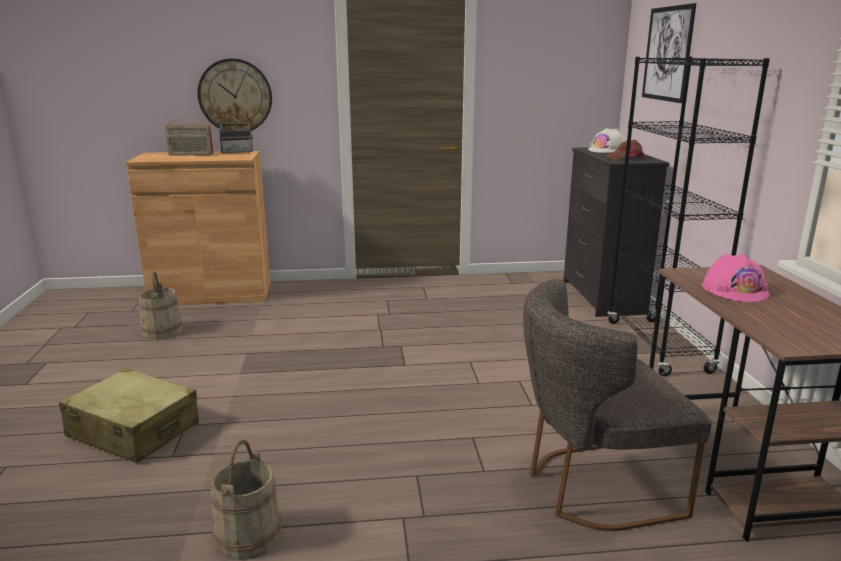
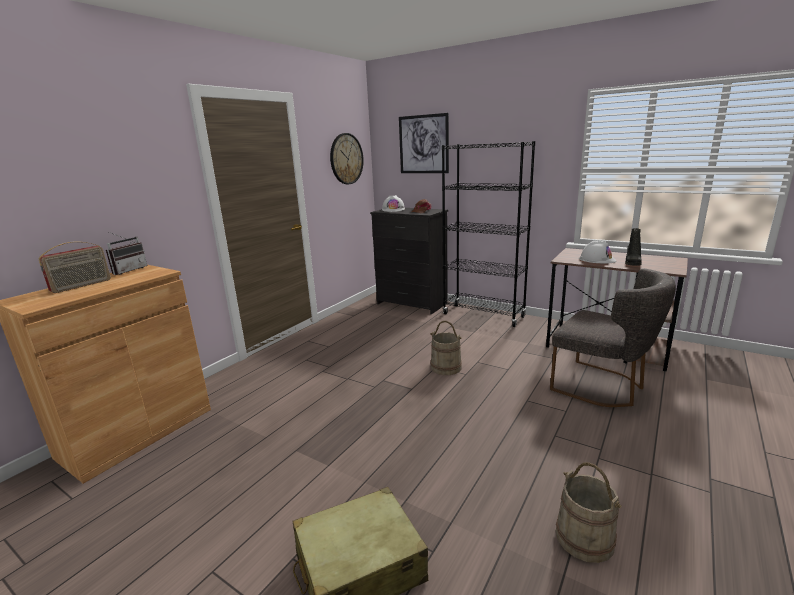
camera: 50 degrees left, 0 degrees up
beige bucket [138,271,183,339] -> beige bucket moved to [430,321,462,375]
wall clock [198,58,272,131] -> wall clock moved to [330,133,364,184]
grey chair [523,279,712,531] -> grey chair turned 75 degrees counterclockwise [550,269,676,407]
pink hard hat [702,254,770,302] -> white hard hat [579,240,616,263]
none -> black boot [625,228,642,265]

